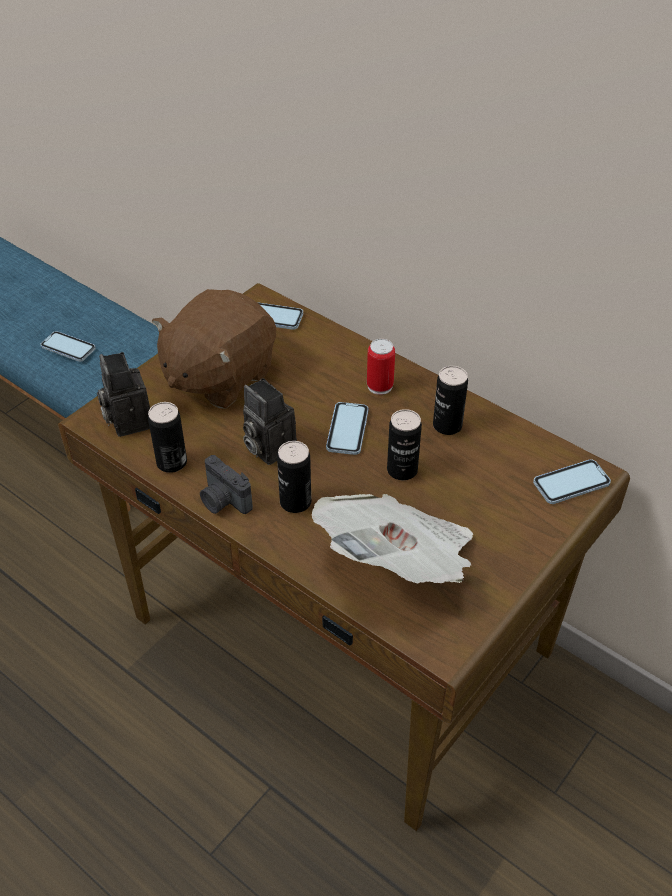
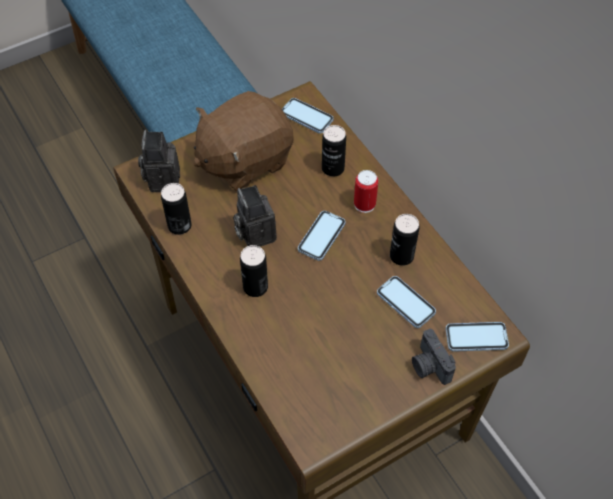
camera: 20 degrees right, 10 degrees up
phone [40,331,96,362] -> phone moved to [377,276,436,328]
camera [200,455,253,514] -> camera moved to [412,329,456,385]
newspaper [312,494,474,583] -> none
can [387,409,422,480] -> can moved to [322,125,346,177]

